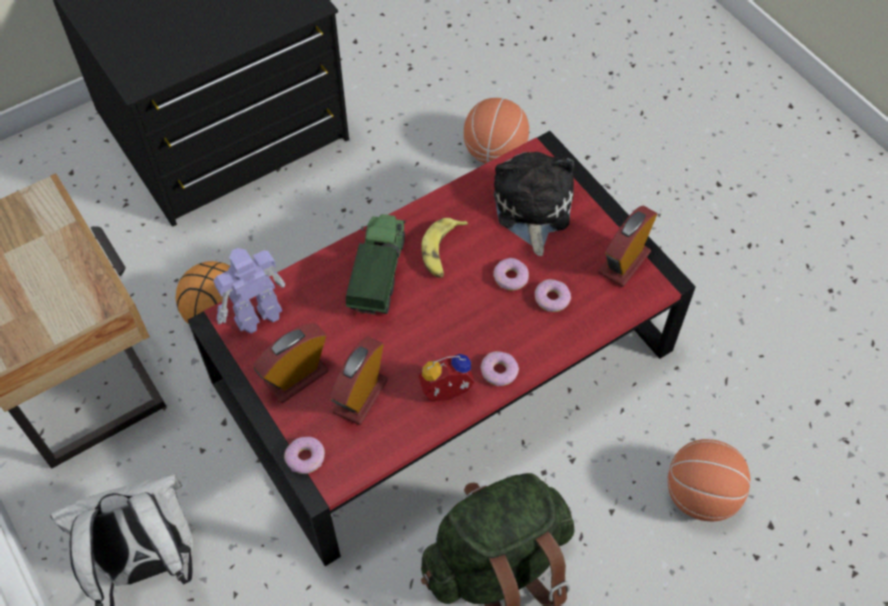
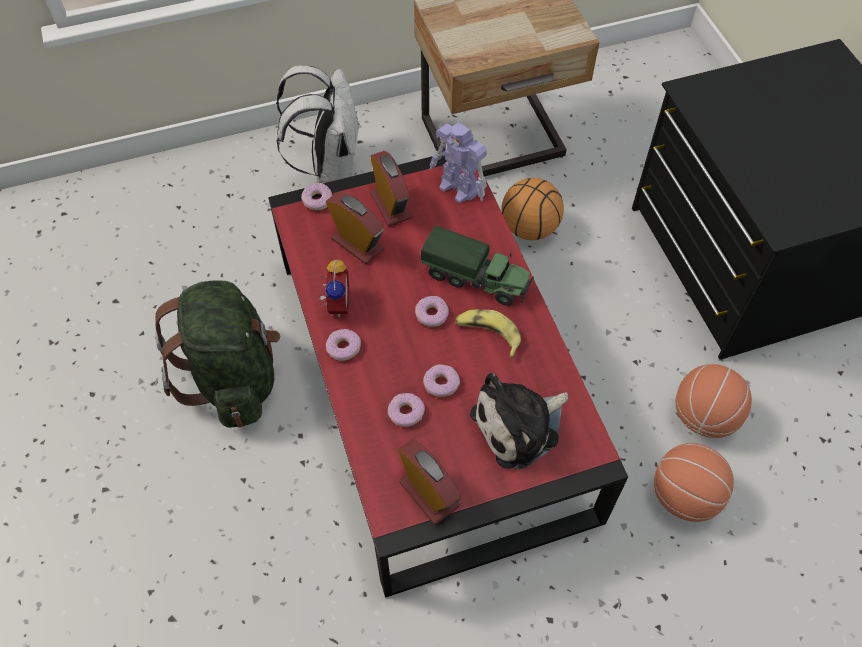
camera: 105 degrees right, 0 degrees up
toy robot [213,248,285,334] -> toy robot turned 150 degrees clockwise [429,122,487,203]
plush toy [494,152,574,256] -> plush toy turned 135 degrees clockwise [470,373,568,469]
basketball [668,439,750,521] -> basketball moved to [676,364,752,438]
none -> donut [415,296,449,327]

